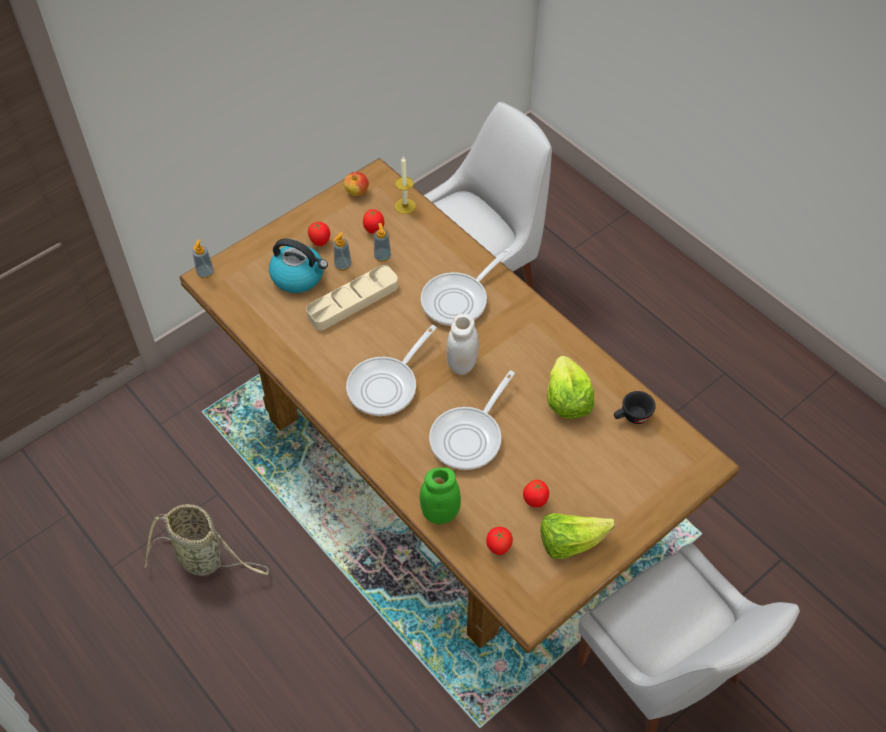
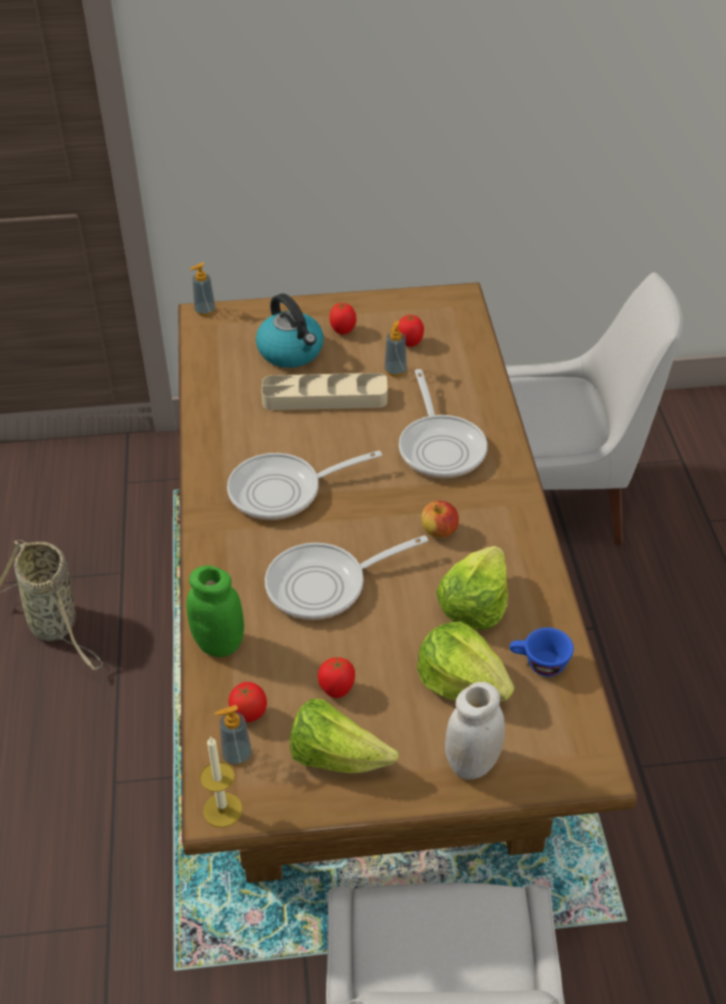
camera: 35 degrees right, 10 degrees down
soap dispenser [333,232,352,271] -> soap dispenser moved to [215,705,252,766]
apple [344,172,369,196] -> apple moved to [421,501,459,538]
candle [395,157,416,214] -> candle moved to [200,736,243,828]
frying pan [421,248,512,326] -> frying pan turned 90 degrees counterclockwise [399,369,487,478]
white jar [446,313,479,375] -> white jar moved to [445,682,505,780]
black cup [614,391,656,424] -> blue cup [510,627,574,676]
none -> lettuce [417,622,514,701]

